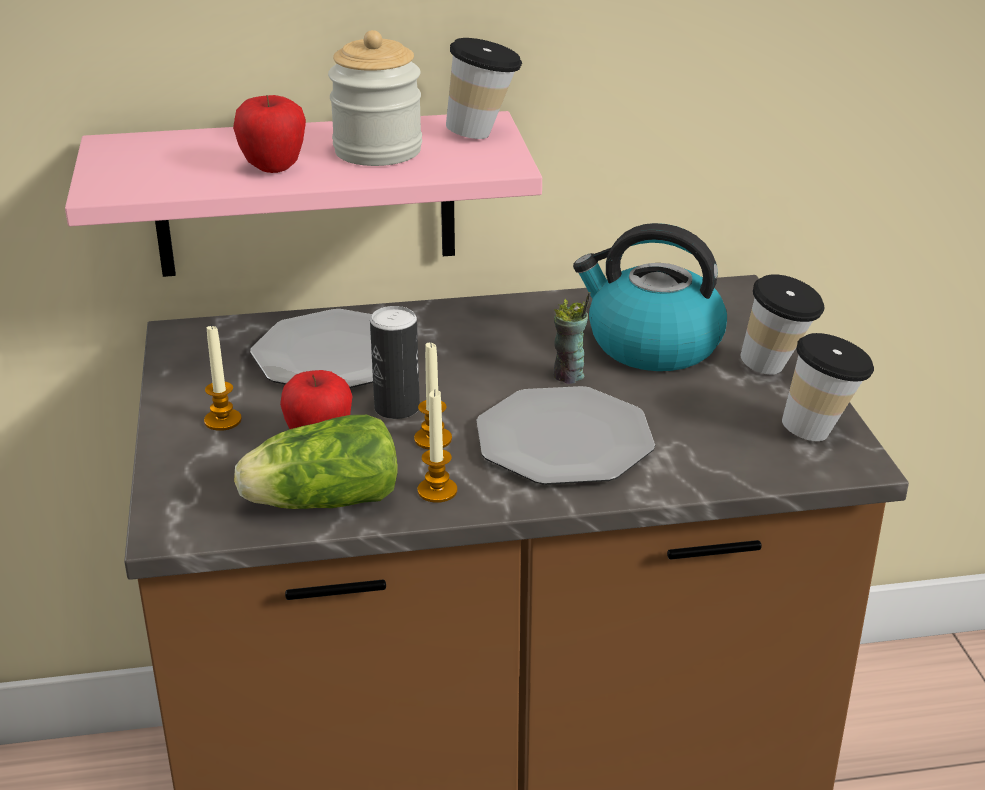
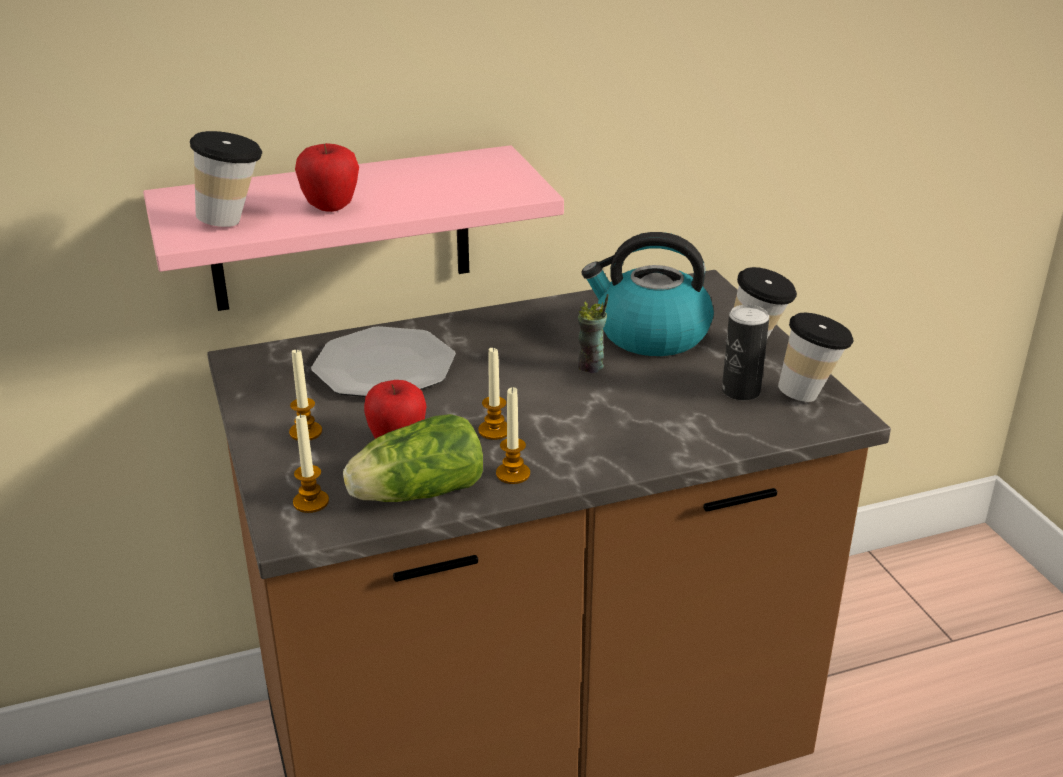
camera: 10 degrees left, 0 degrees up
jar [328,30,422,166] -> none
can [370,306,420,419] -> can moved to [722,305,769,400]
cup [446,38,522,139] -> cup moved to [190,131,262,227]
plate [476,386,655,485] -> none
none -> candle [293,413,329,513]

